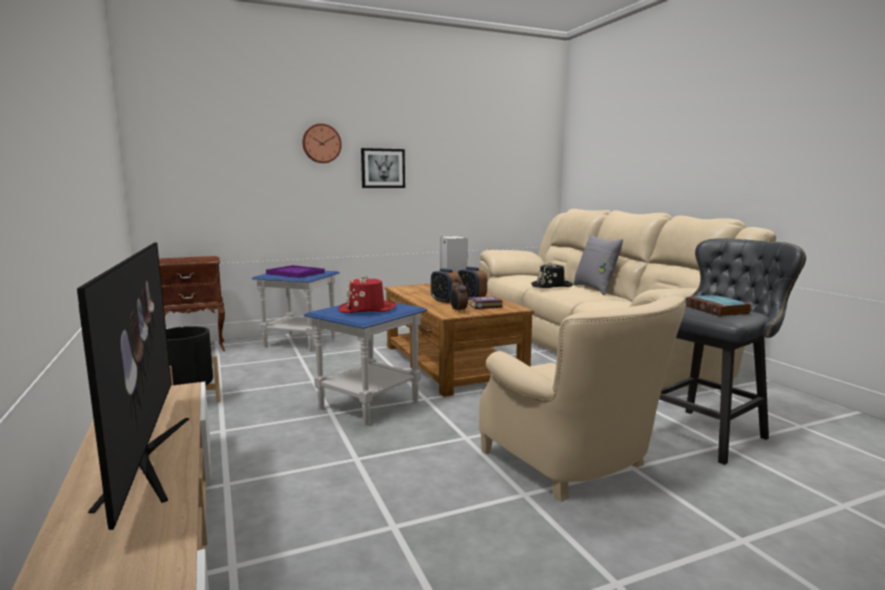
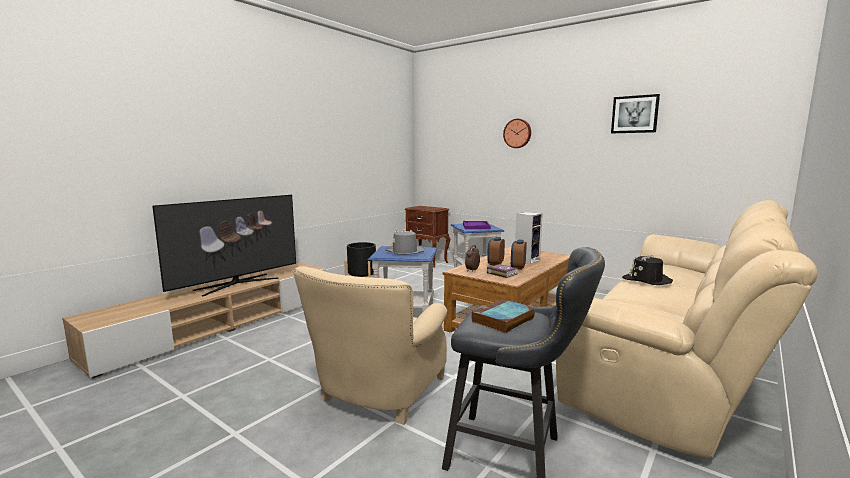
camera: 60 degrees right, 0 degrees up
red hat [338,275,396,313] -> grey hat [386,229,424,255]
picture [361,148,405,188] -> picture moved to [611,94,660,133]
grey pillow [574,234,623,295] -> none

